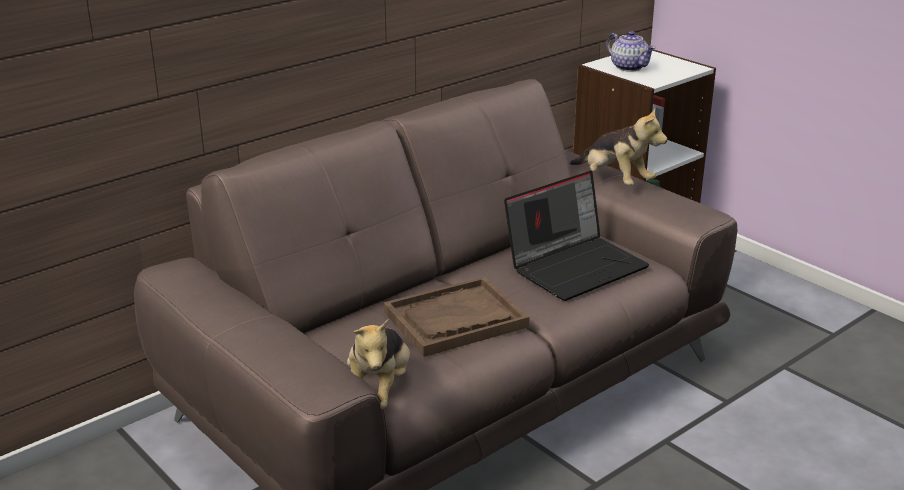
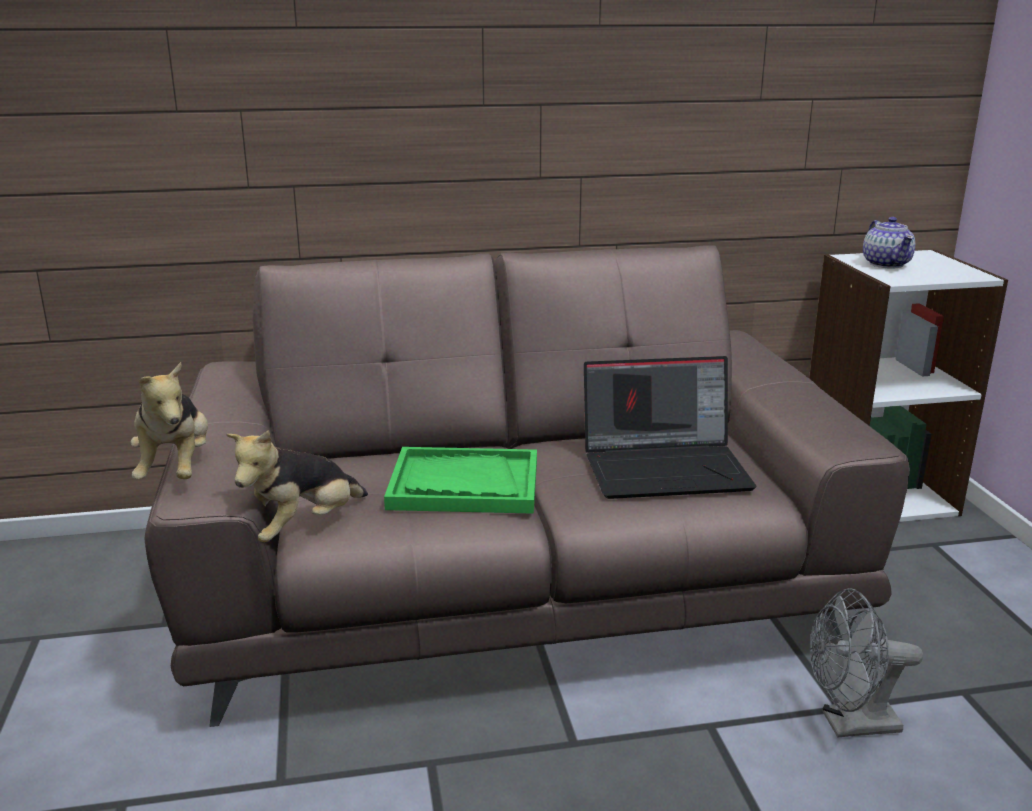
camera: 30 degrees right, 5 degrees down
brown tray [384,277,530,357] -> green tray [384,447,537,514]
plush toy [570,108,668,185] -> plush toy moved to [131,362,208,479]
none -> grey fan [810,588,923,738]

